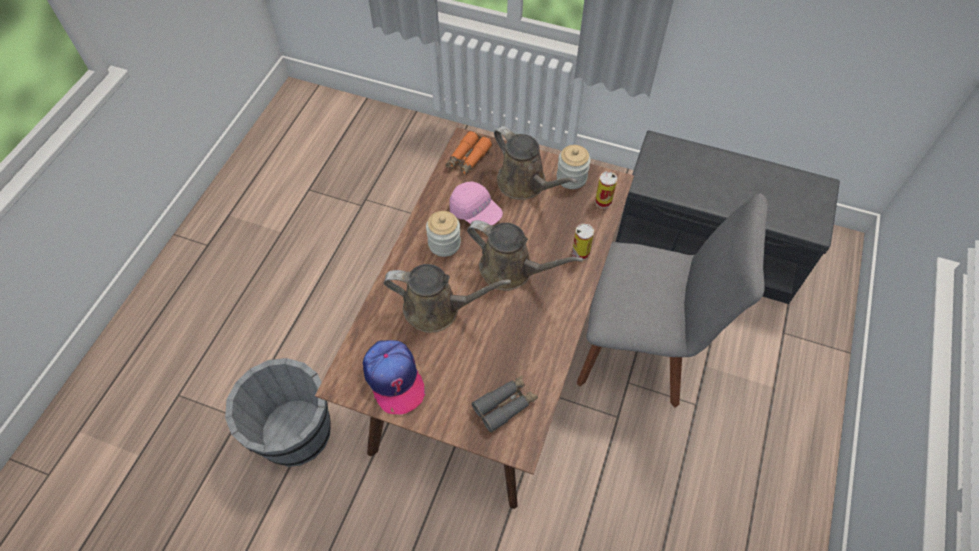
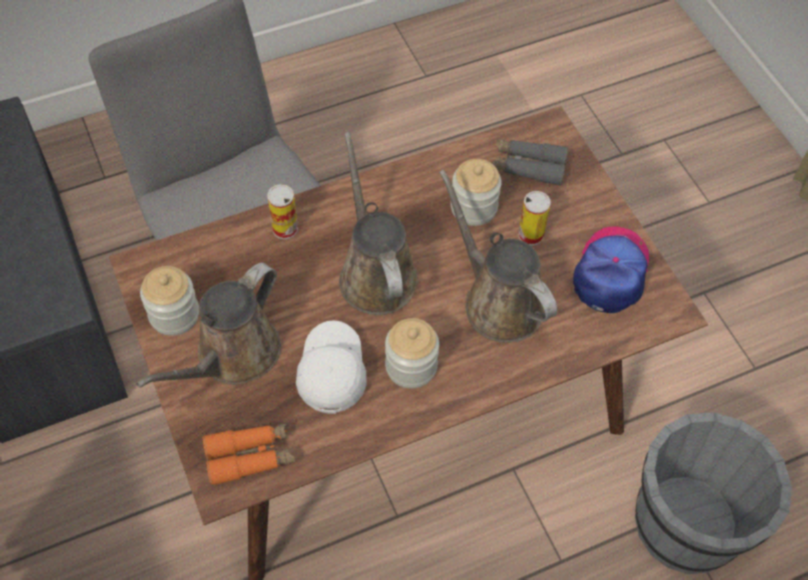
camera: 135 degrees left, 0 degrees up
pink cap [449,181,503,225] -> white cap [296,320,367,414]
brown watering can [494,126,578,200] -> brown watering can turned 150 degrees counterclockwise [136,263,281,388]
can [595,171,617,208] -> can moved to [518,191,551,246]
none -> jar [450,159,502,226]

